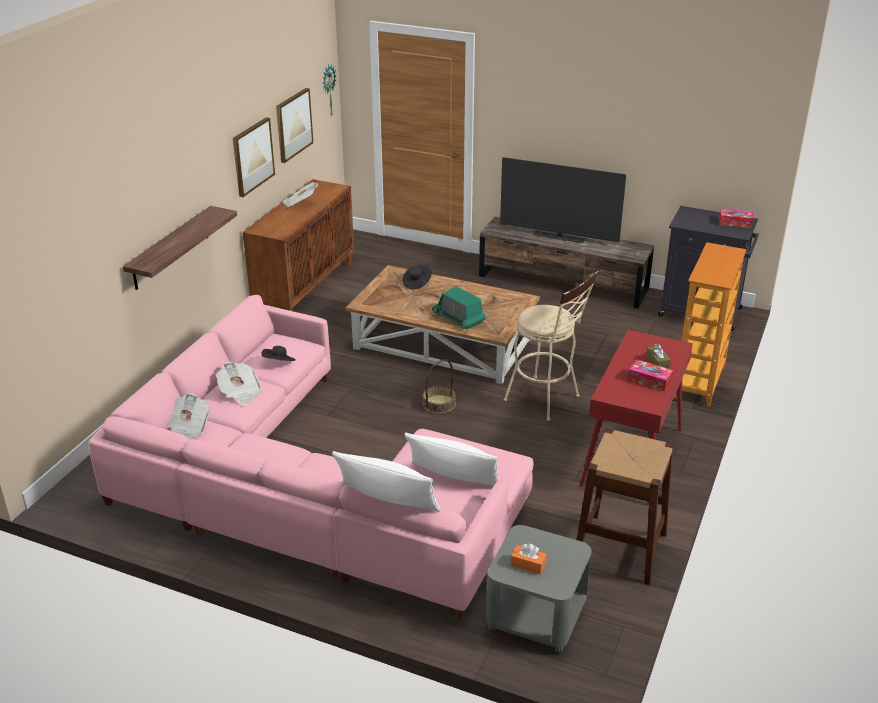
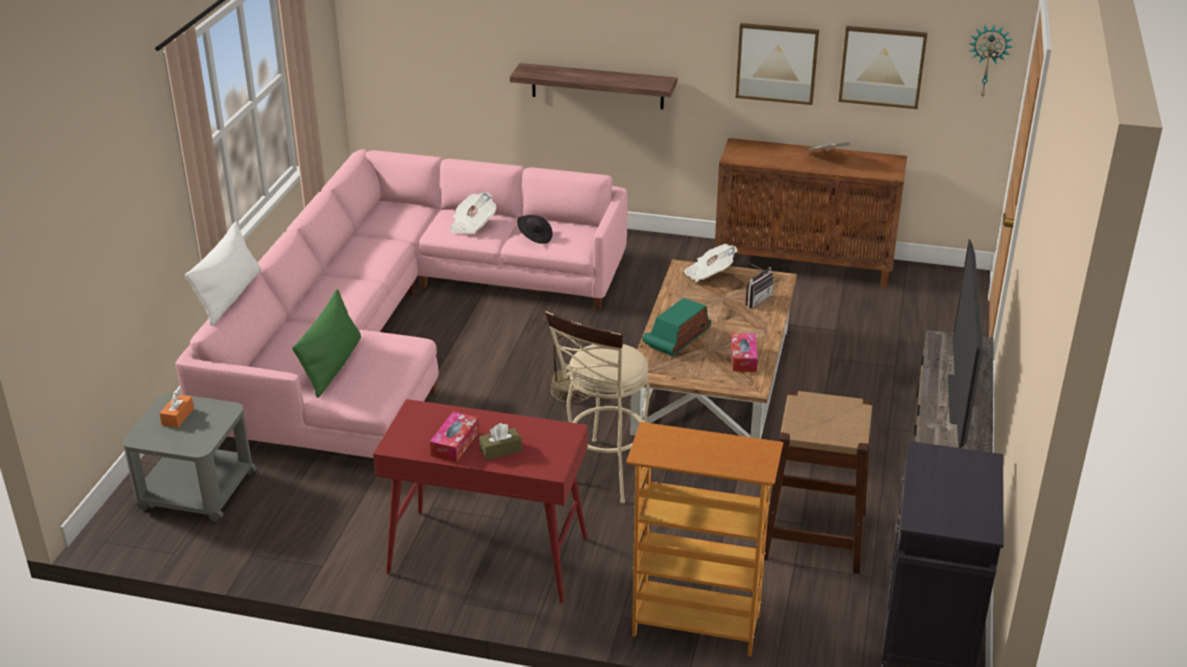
camera: 80 degrees right, 0 degrees up
newspaper [167,393,210,439] -> newspaper moved to [684,244,737,282]
black hat [403,265,432,289] -> radio [746,263,774,308]
white pillow [405,433,499,486] -> green pillow [292,289,361,398]
brown stool [577,429,674,585] -> brown stool moved to [764,390,873,574]
tissue box [719,209,753,228] -> tissue box moved to [731,333,758,372]

